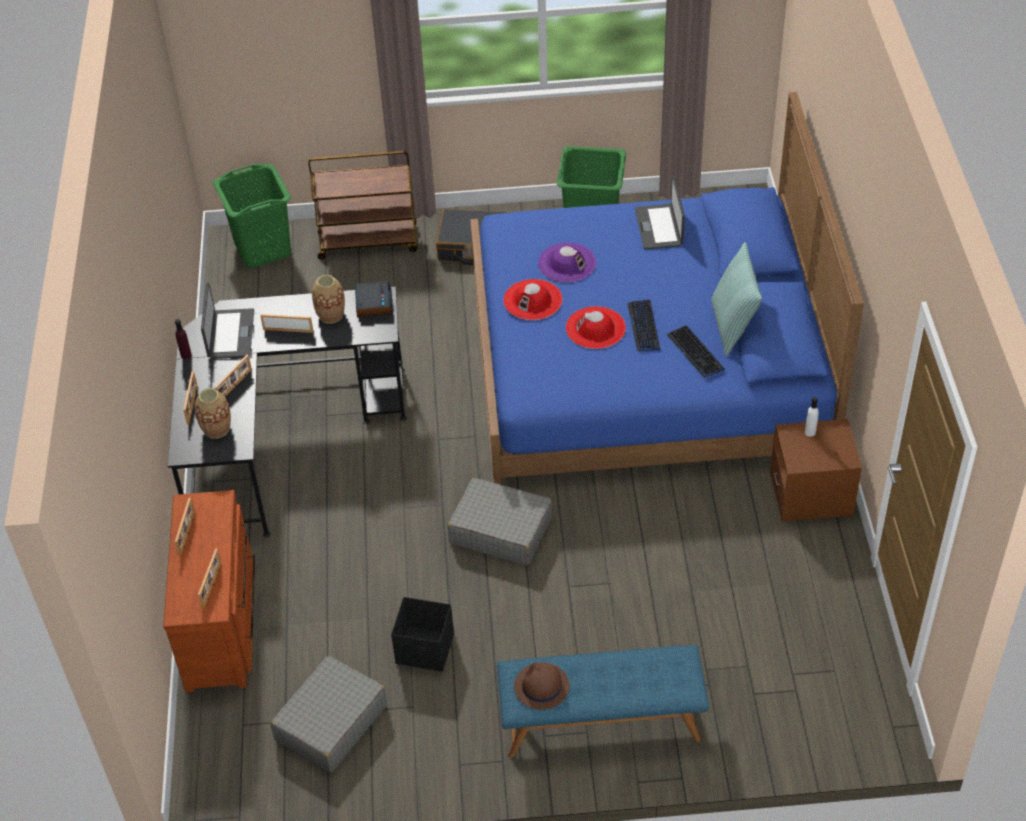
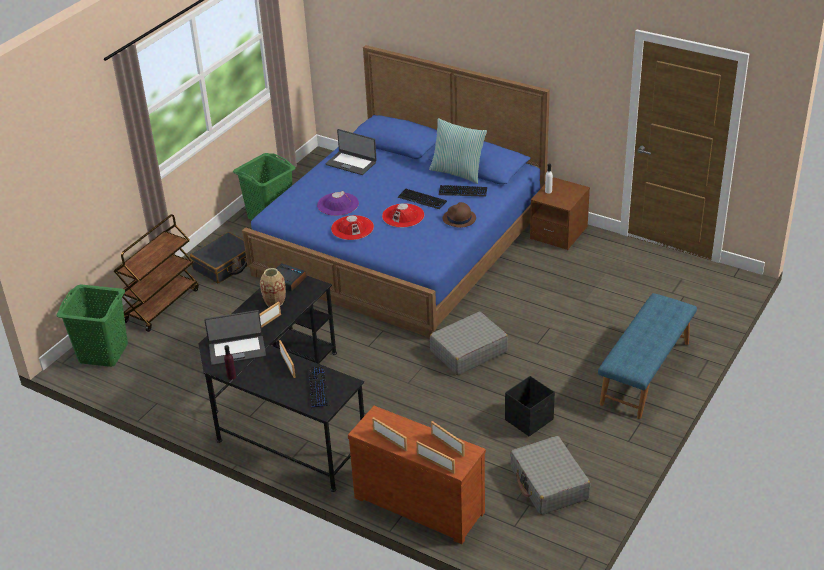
camera: 55 degrees left, 10 degrees down
picture frame [183,371,197,425] -> picture frame moved to [416,441,455,474]
vase [194,388,231,439] -> keyboard [307,366,331,408]
laptop [201,282,254,359] -> laptop turned 135 degrees clockwise [204,310,266,366]
brown hat [514,662,570,710] -> brown hat moved to [443,202,476,228]

